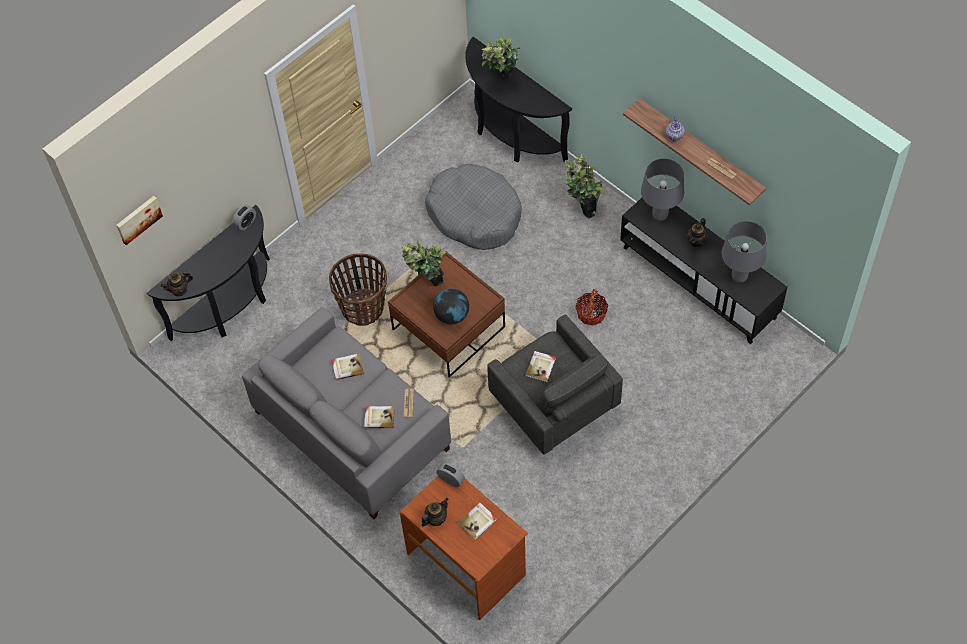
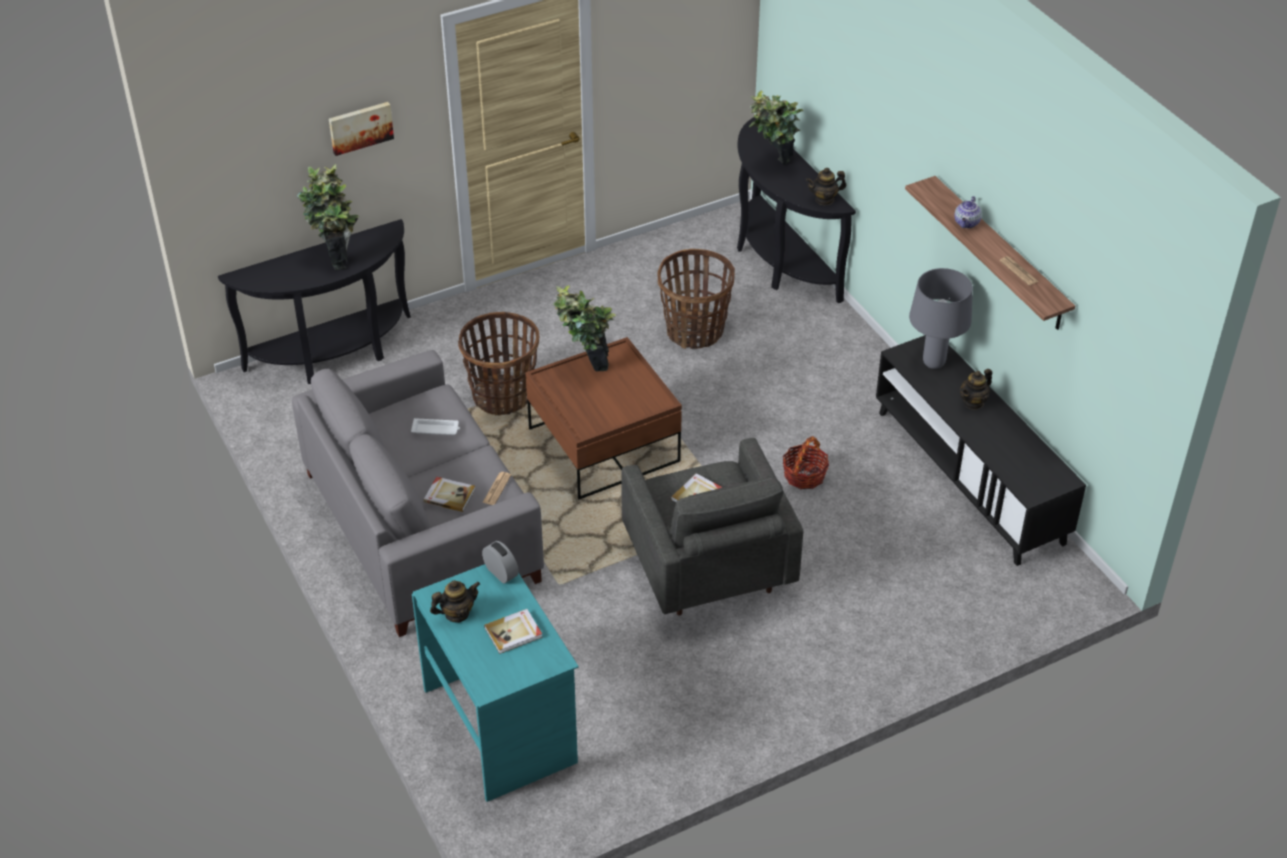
camera: 15 degrees right, 15 degrees down
picture [116,196,163,245] -> picture moved to [329,102,394,156]
teapot [161,270,193,297] -> teapot moved to [806,168,846,205]
alarm clock [233,205,256,231] -> none
book [332,353,364,380] -> white tray [411,418,460,435]
brown desk [400,476,528,620] -> turquoise desk [412,564,578,802]
grey dog bed [425,164,522,250] -> basket [658,249,735,349]
globe [433,288,469,324] -> none
potted plant [564,153,603,219] -> potted plant moved to [297,164,359,270]
grey table lamp [722,221,767,283] -> none

